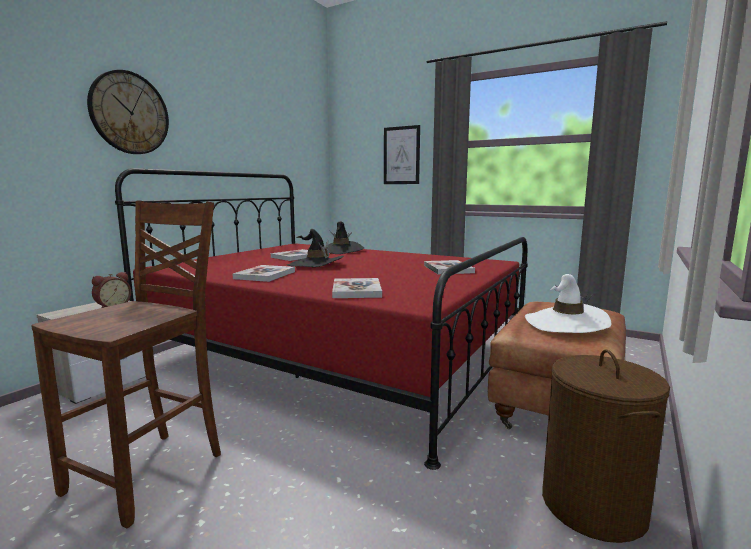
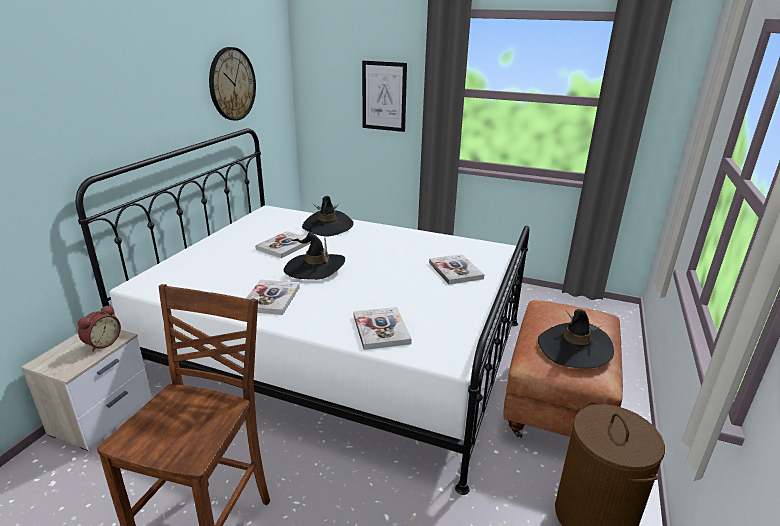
camera: 10 degrees left, 15 degrees up
wall clock [87,70,169,154] -> wall clock moved to [209,47,256,121]
red bed [115,168,528,470] -> white bed [76,128,529,495]
white hat [525,274,611,333] -> black hat [538,309,614,369]

